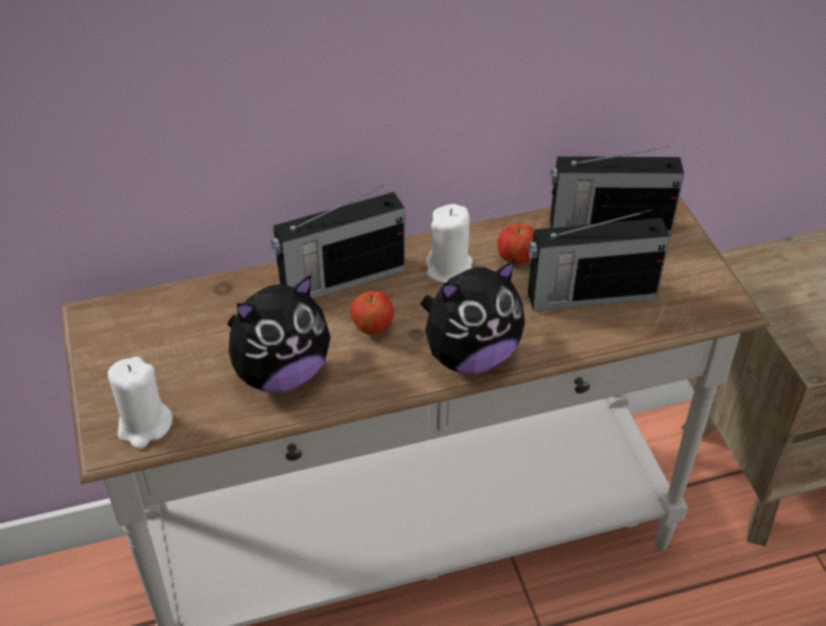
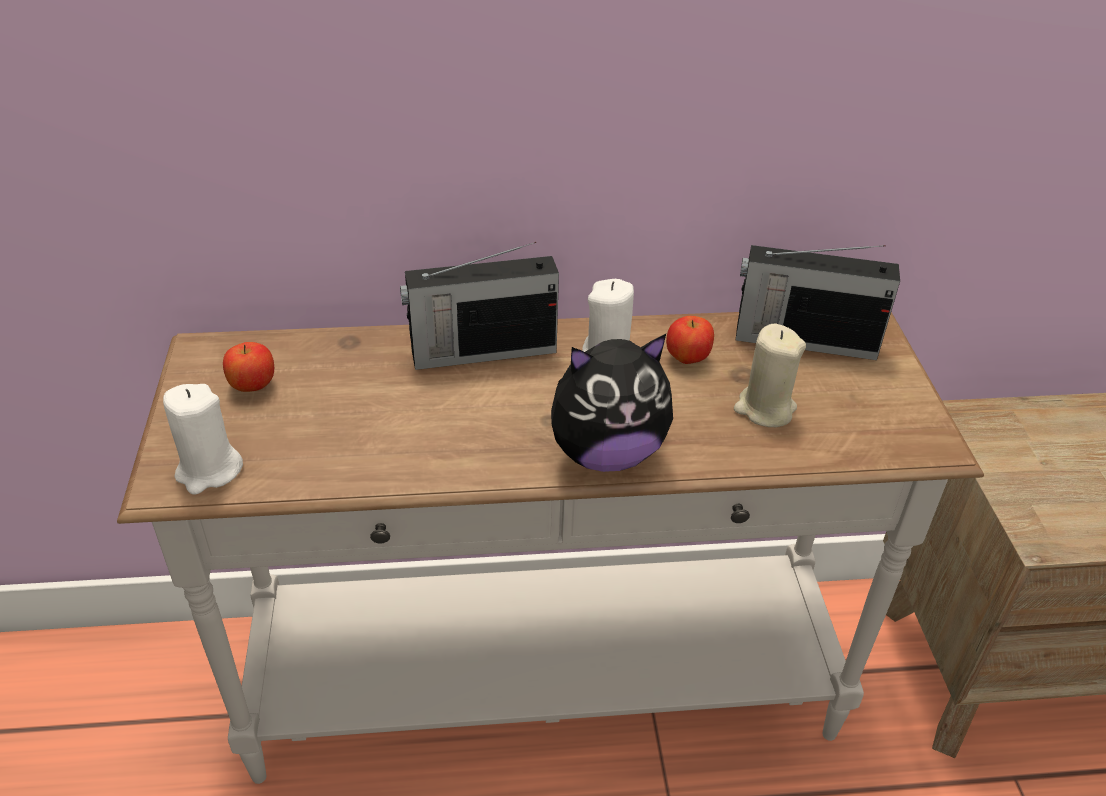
camera: 10 degrees right, 5 degrees down
plush toy [228,274,330,393] -> none
apple [350,291,394,335] -> apple moved to [223,342,274,392]
radio [528,209,670,311] -> beige candle [734,323,806,427]

